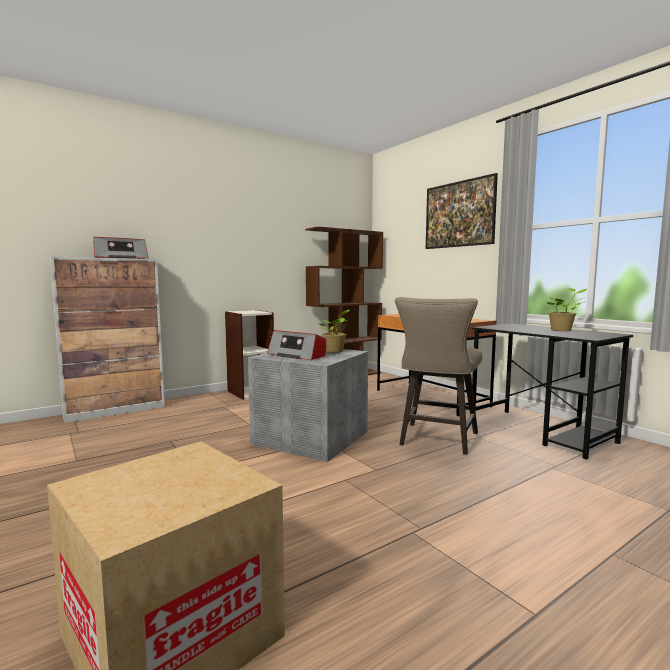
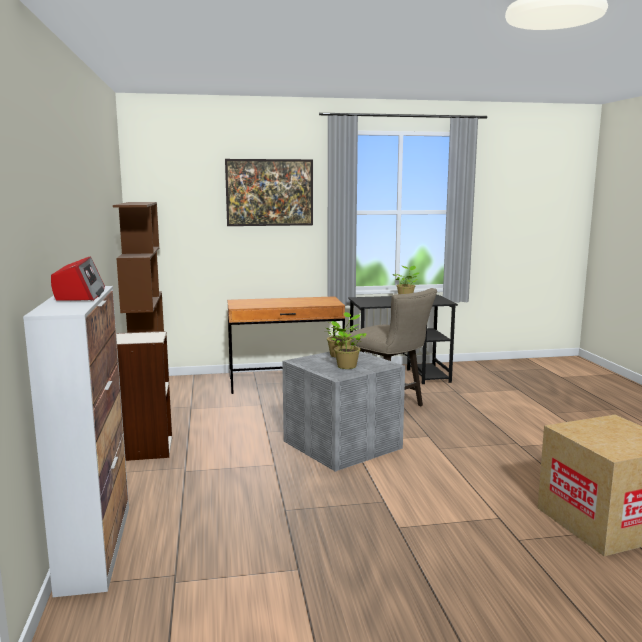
camera: 65 degrees left, 5 degrees up
radio [267,330,326,360] -> potted plant [330,326,367,369]

